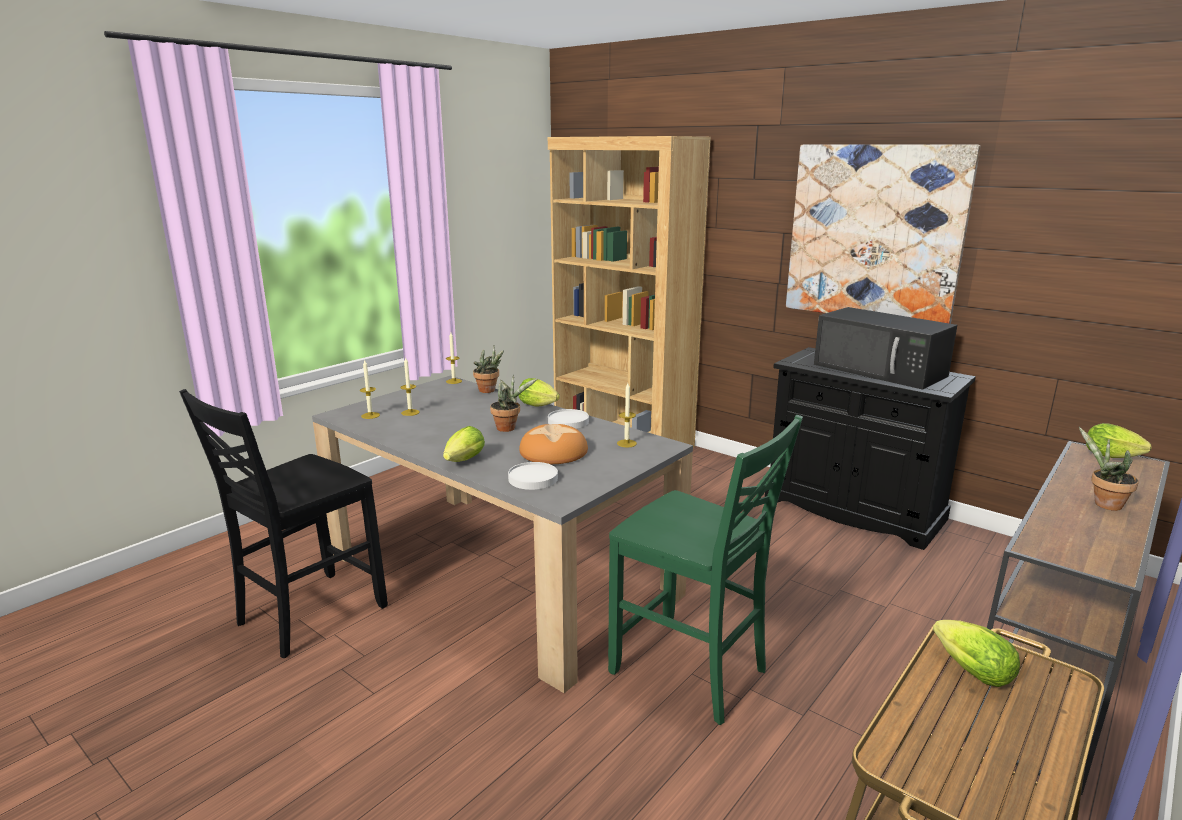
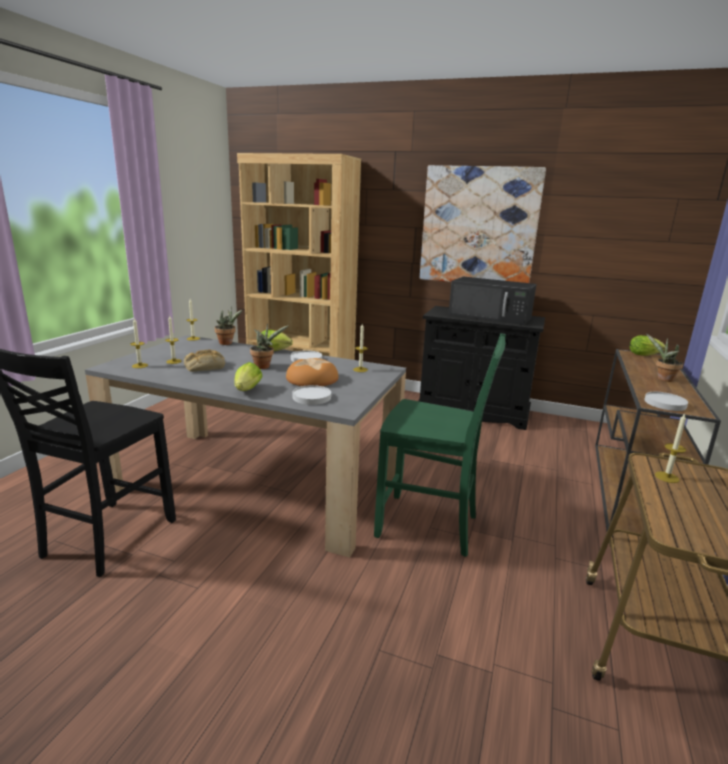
camera: 20 degrees left, 0 degrees up
lettuce [933,620,1020,687] -> candle [655,413,686,483]
none -> bread [184,349,225,372]
none -> white plate [644,392,688,411]

